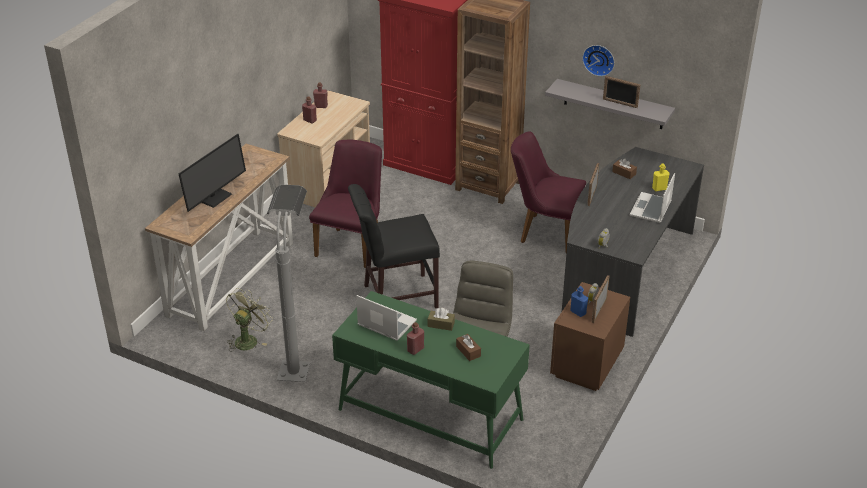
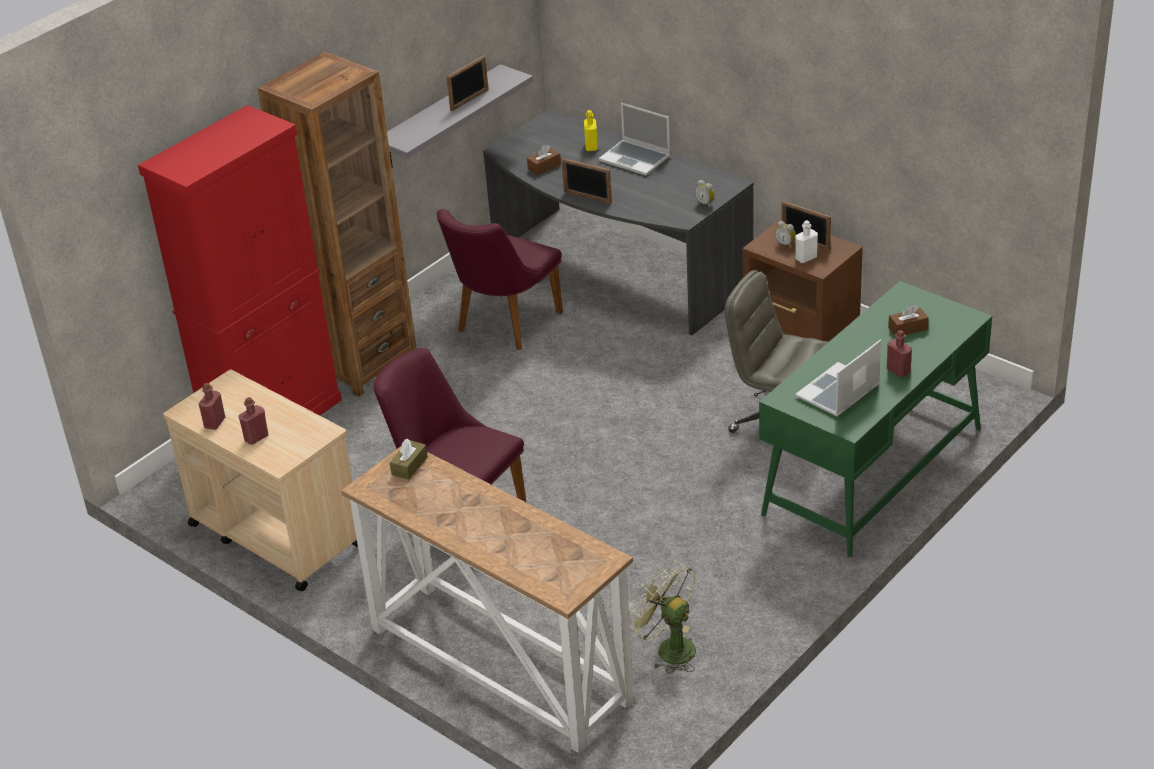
camera: 75 degrees left, 0 degrees up
monitor [178,134,246,212] -> none
grey floor lamp [267,184,310,382] -> none
black chair [348,184,440,308] -> none
brown tissue box [428,308,455,331] -> brown tissue box moved to [390,439,428,480]
blue bottle [570,286,588,317] -> white bottle [795,220,818,263]
wall clock [582,45,615,77] -> none

